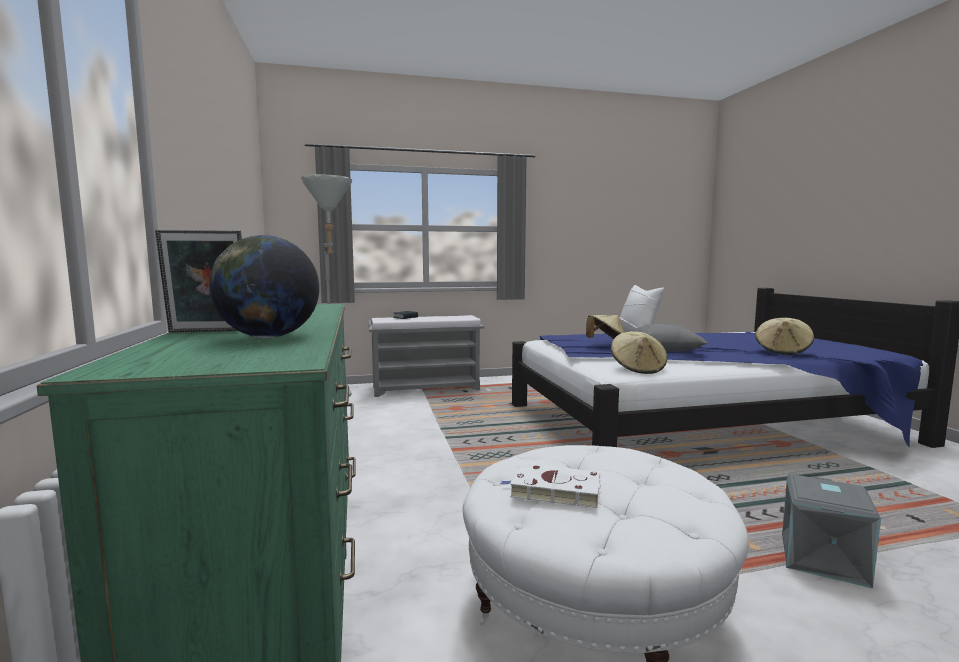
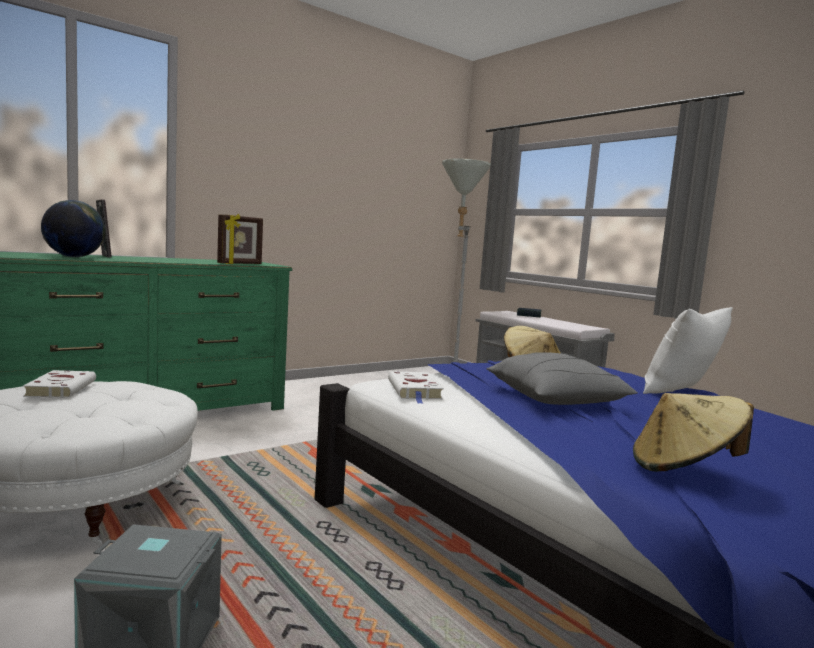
camera: 65 degrees right, 0 degrees up
beige hat [611,331,668,374] -> white book [388,371,444,404]
none -> picture frame [217,214,263,264]

